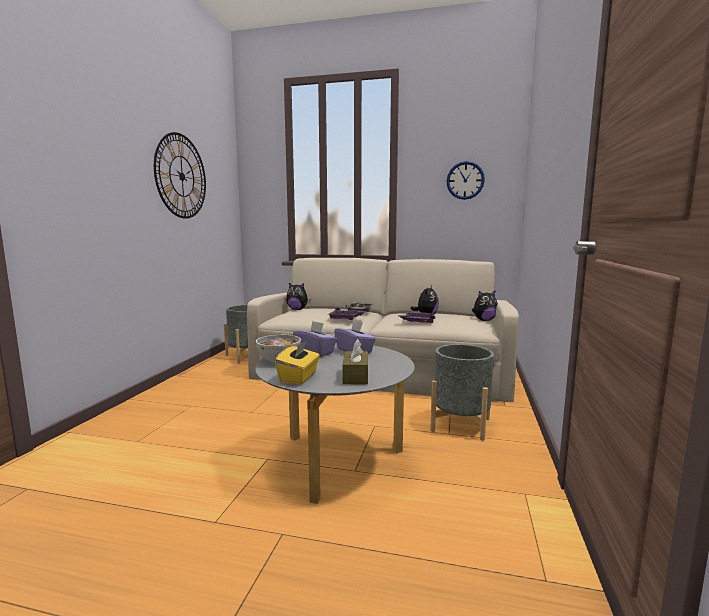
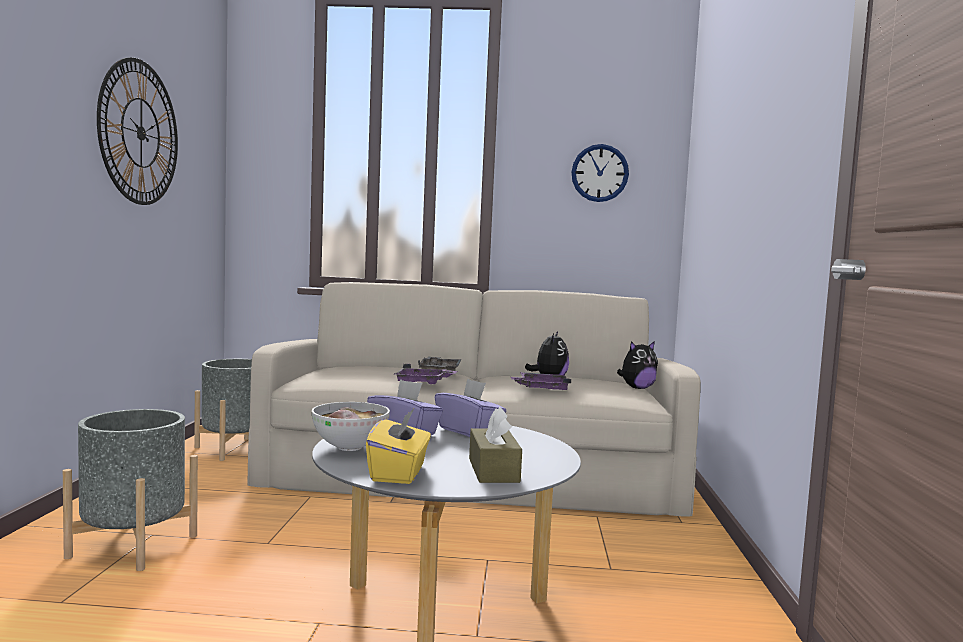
camera: 10 degrees left, 5 degrees down
plush toy [286,283,311,310] -> none
grey planter [430,344,494,441] -> grey planter moved to [63,409,198,571]

